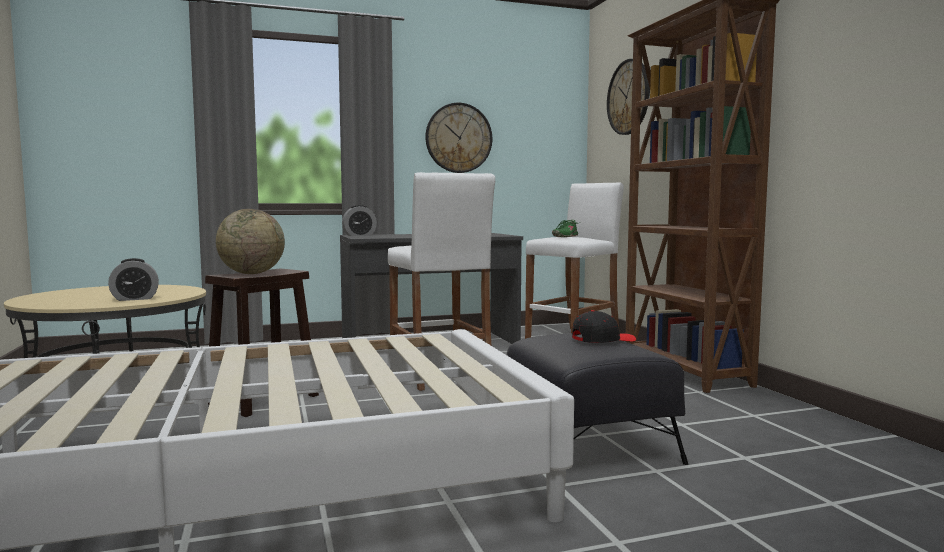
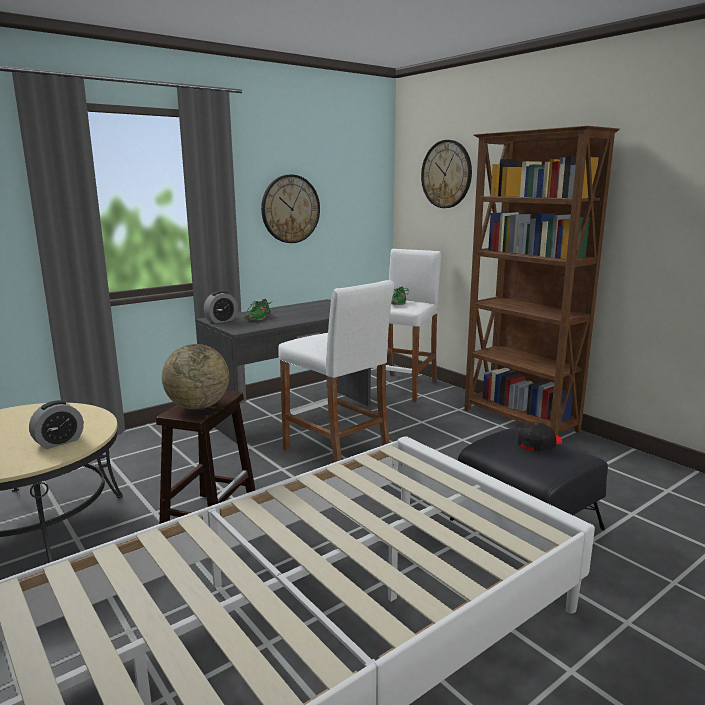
camera: 20 degrees left, 10 degrees up
none -> green shoe [245,299,271,320]

